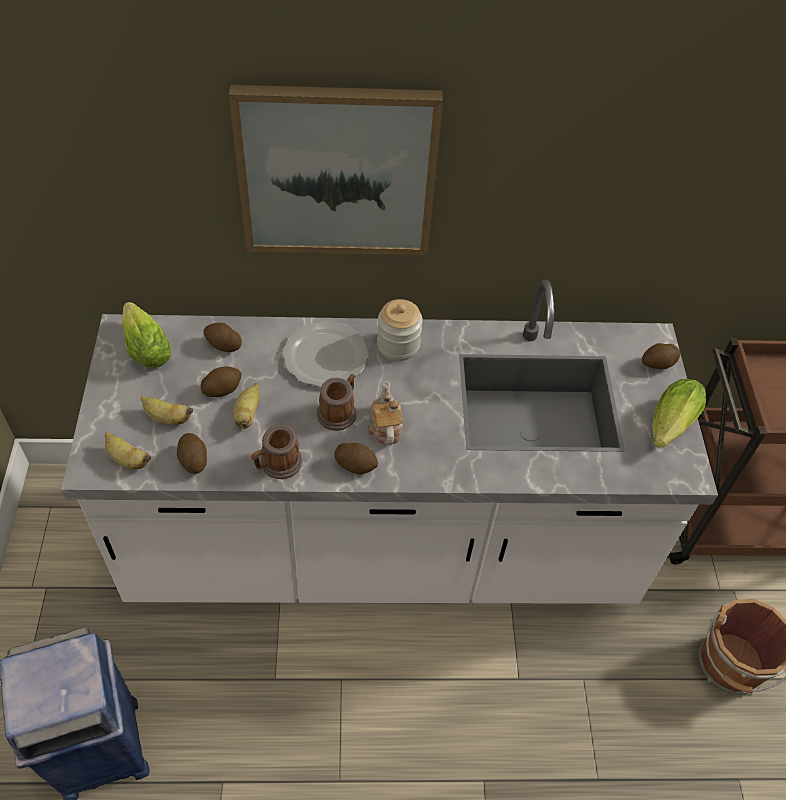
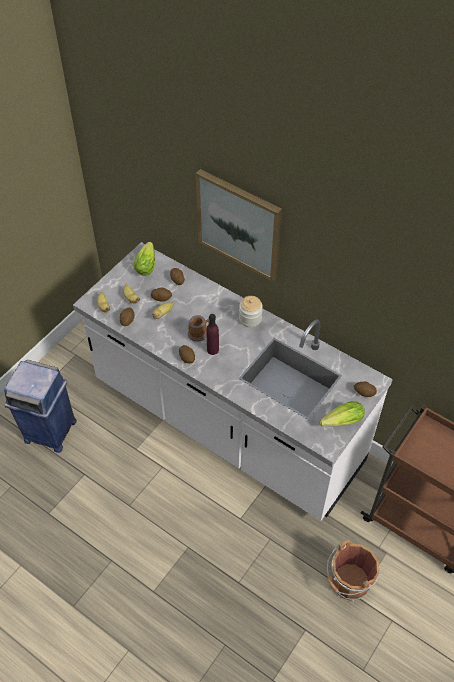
camera: 40 degrees right, 0 degrees up
mug [251,425,302,479] -> none
plate [282,321,369,388] -> none
teapot [368,381,403,445] -> purple bottle [206,314,219,355]

